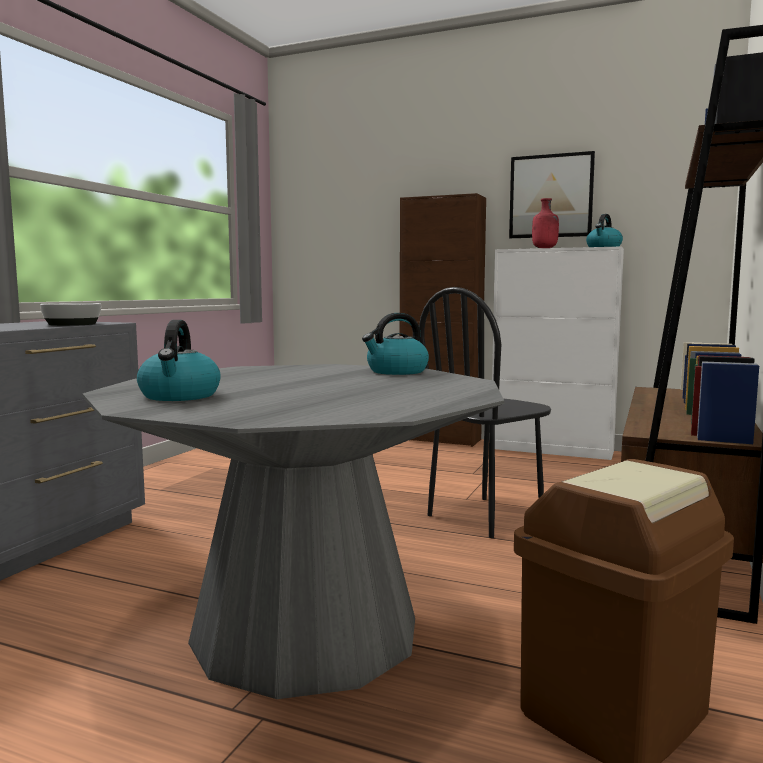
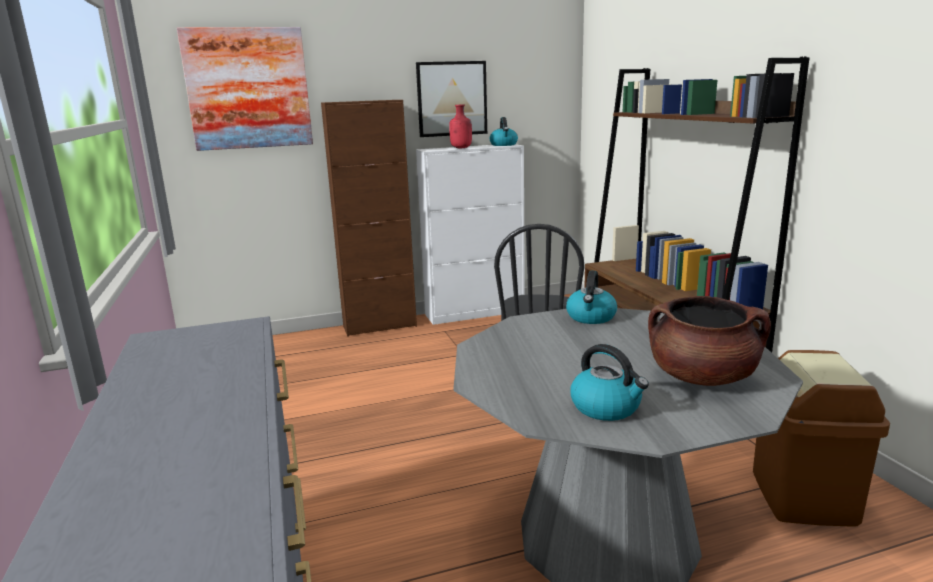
camera: 40 degrees left, 10 degrees up
bowl [40,303,101,326] -> none
none -> picture [177,27,313,151]
none -> brown cooking pot [648,296,771,386]

